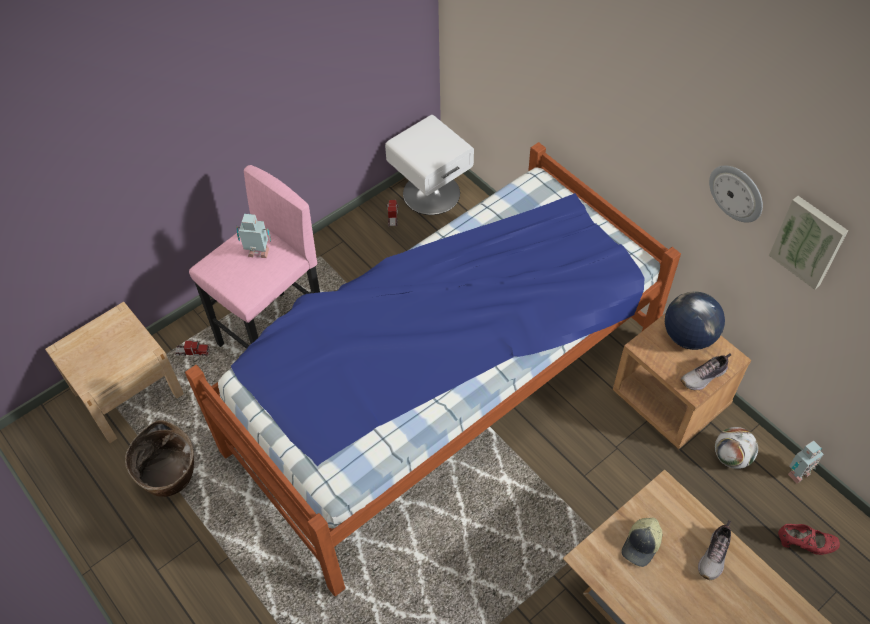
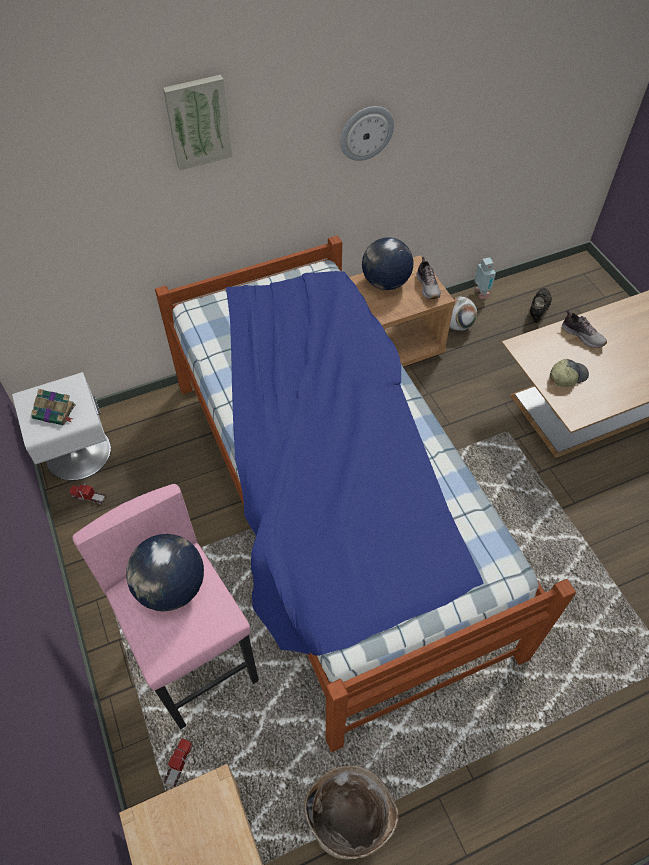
camera: 75 degrees left, 0 degrees up
toy robot [236,214,271,258] -> globe [126,534,204,611]
cap [621,518,663,567] -> cap turned 75 degrees counterclockwise [550,359,589,387]
picture [769,196,848,290] -> picture moved to [163,75,232,170]
red shoe [778,524,840,555] -> black shoe [530,288,552,323]
none -> book [31,389,76,425]

